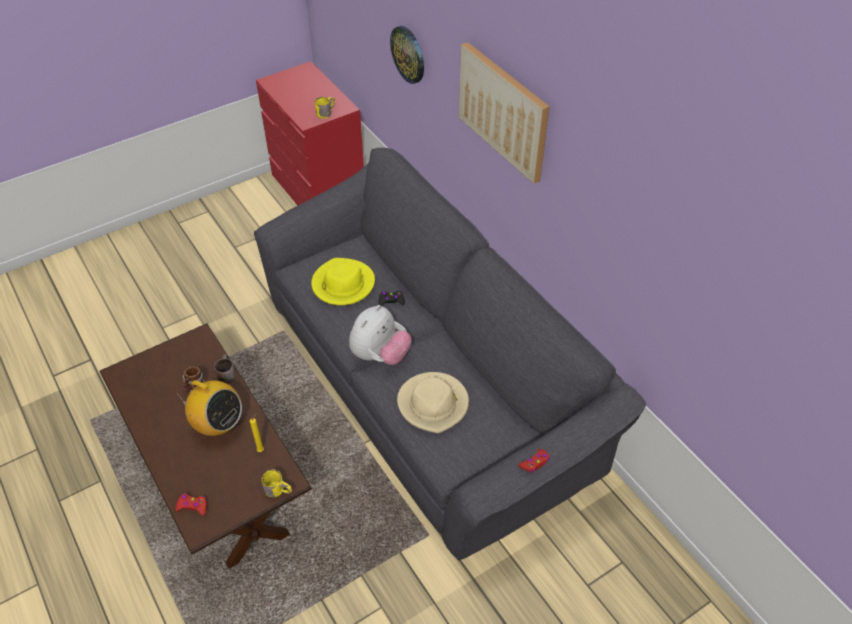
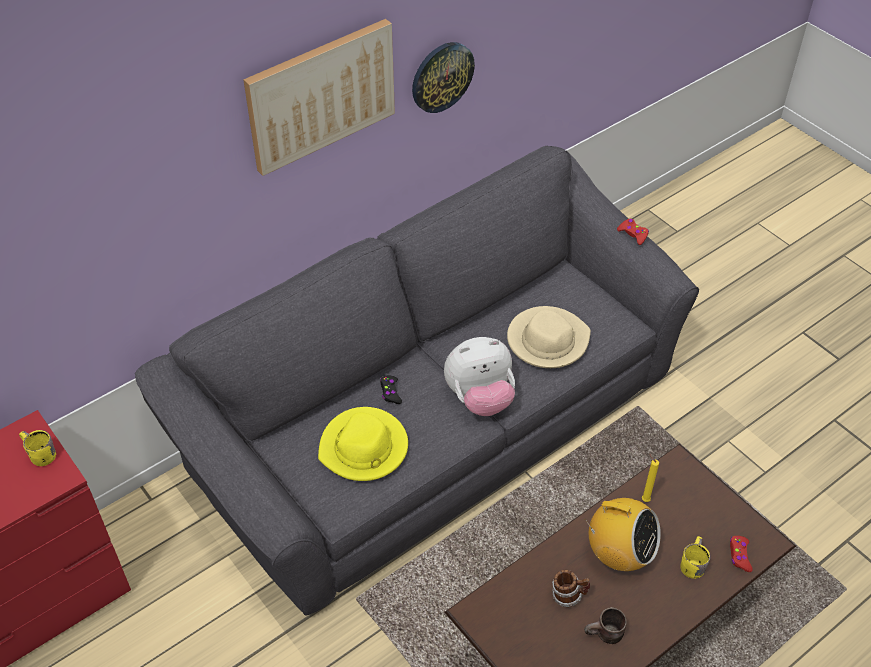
camera: 95 degrees left, 0 degrees up
radio [176,381,242,436] -> radio turned 90 degrees clockwise [584,498,661,571]
brown mug [214,354,235,383] -> brown mug moved to [584,607,627,644]
yellow mug [261,469,292,498] -> yellow mug moved to [680,536,710,579]
plush toy [349,305,412,365] -> plush toy turned 135 degrees clockwise [444,337,515,416]
wall clock [390,26,424,84] -> wall clock moved to [412,42,475,113]

